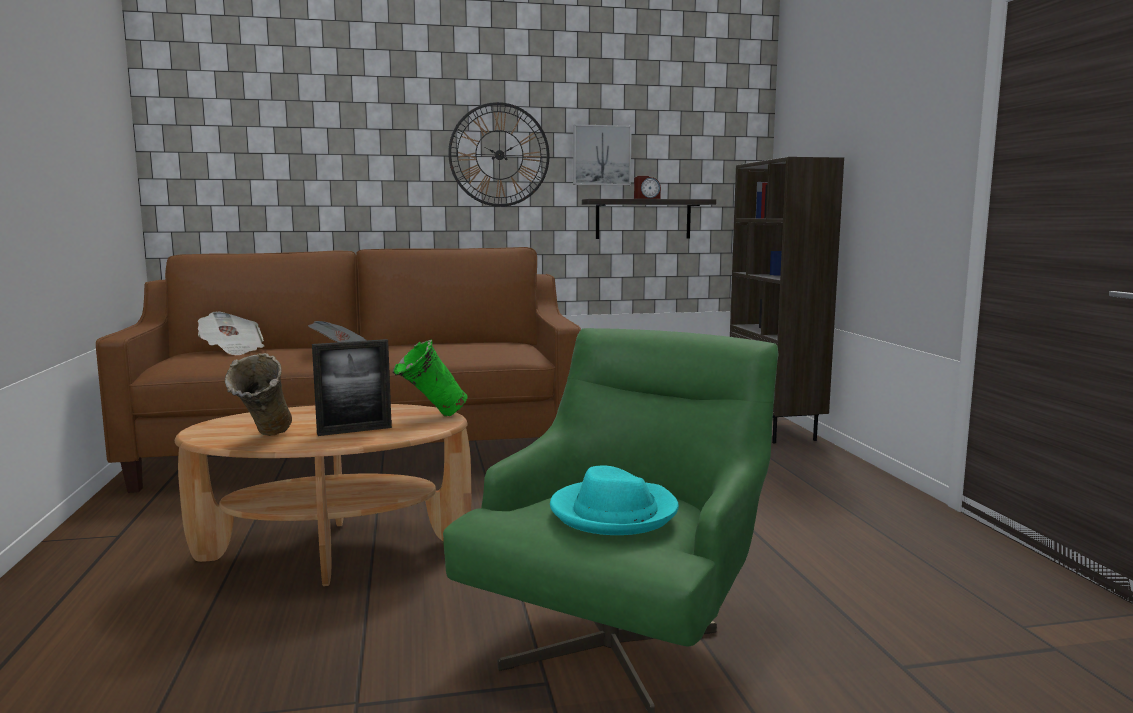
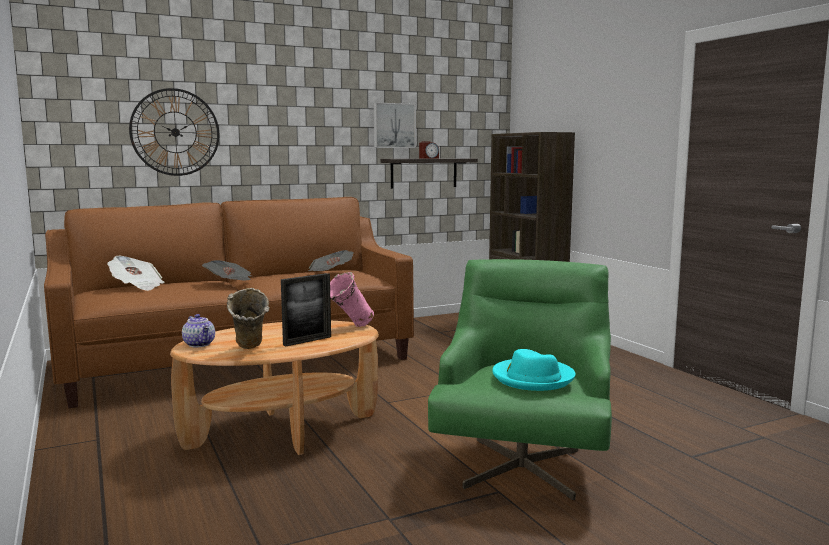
camera: 15 degrees left, 0 degrees up
green vase [393,340,468,417] -> pink vase [330,272,374,327]
wall clock [448,102,550,207] -> wall clock moved to [129,88,219,176]
none -> teapot [182,314,215,347]
none -> newspaper [308,250,354,271]

